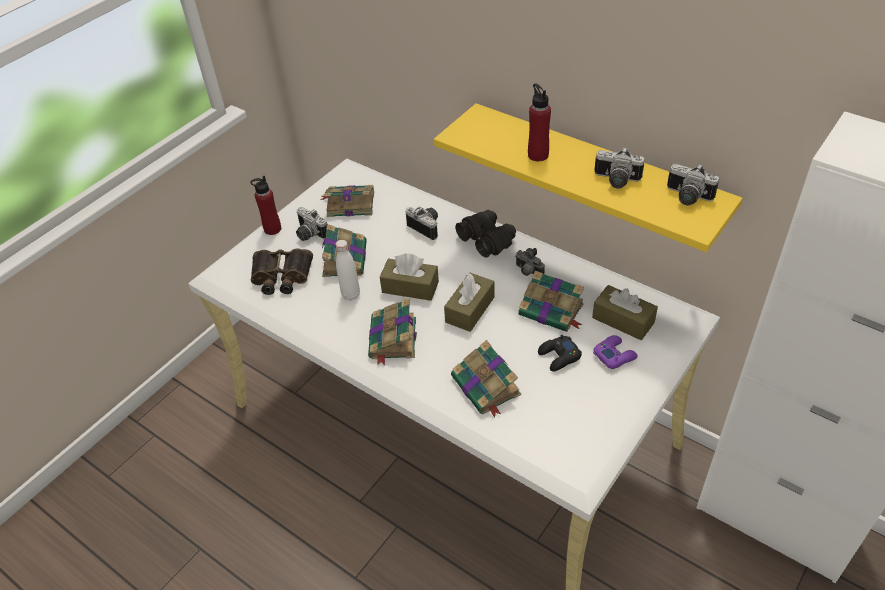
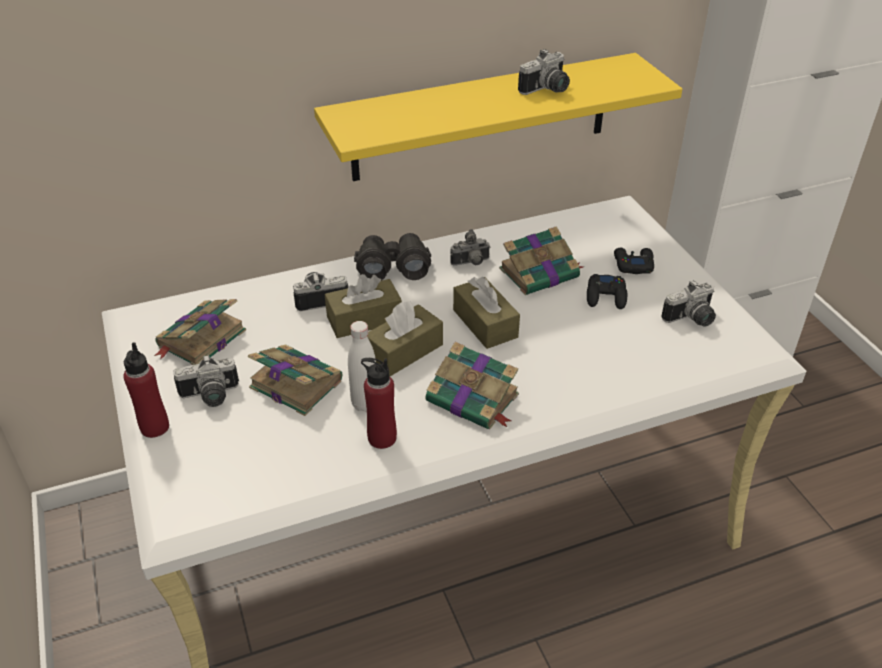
camera: 60 degrees left, 5 degrees down
binoculars [251,249,313,295] -> none
book [451,340,521,417] -> none
red bottle [528,83,551,162] -> red bottle moved to [361,358,397,449]
brown tissue box [592,285,658,340] -> brown tissue box moved to [325,274,402,338]
purple game controller [593,335,638,369] -> black game controller [614,248,654,274]
camera [667,164,719,205] -> camera moved to [661,280,716,327]

